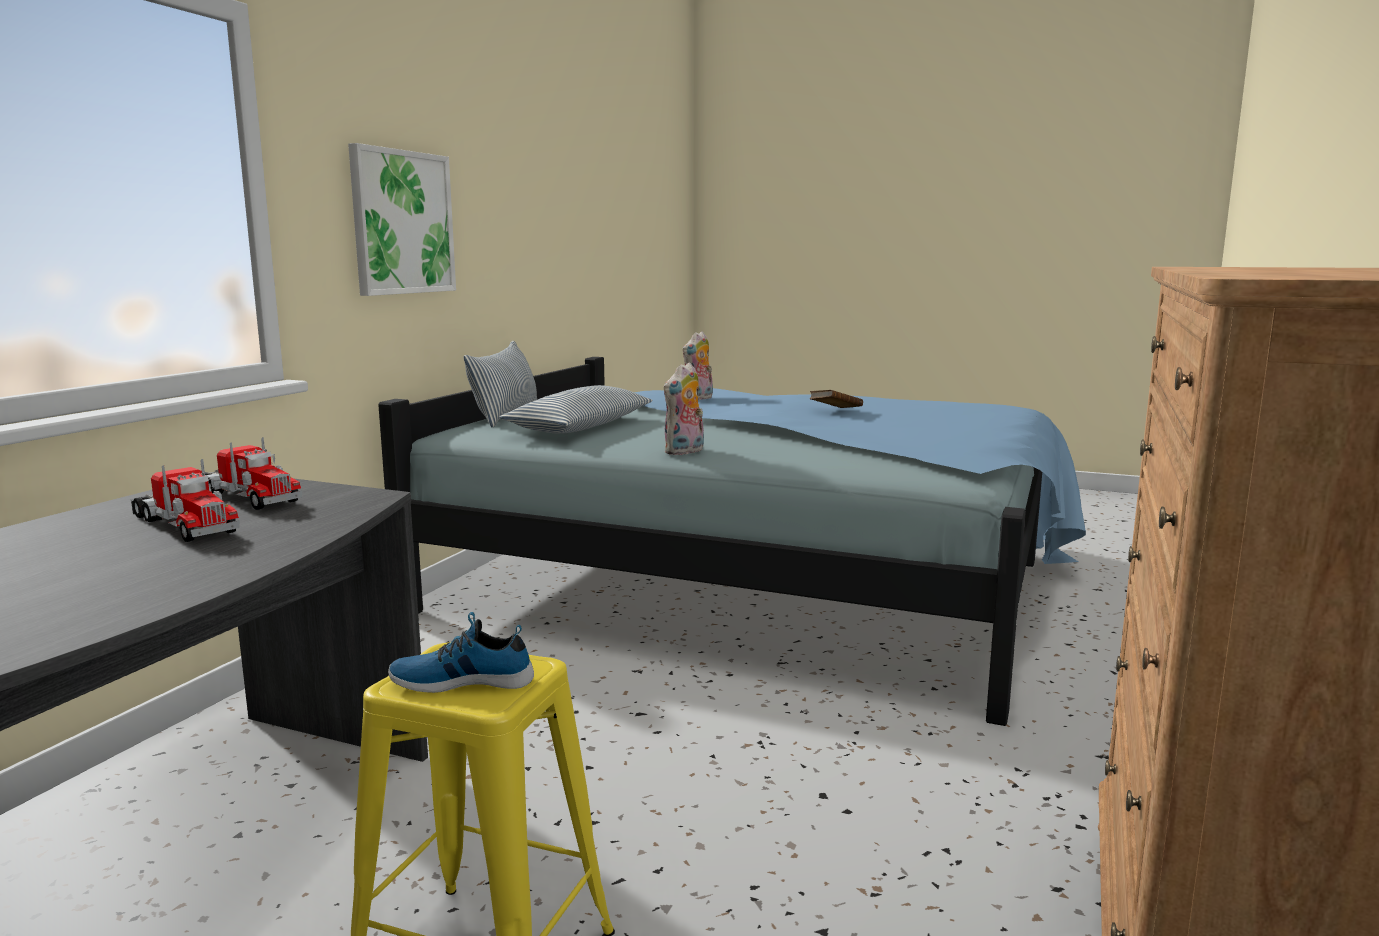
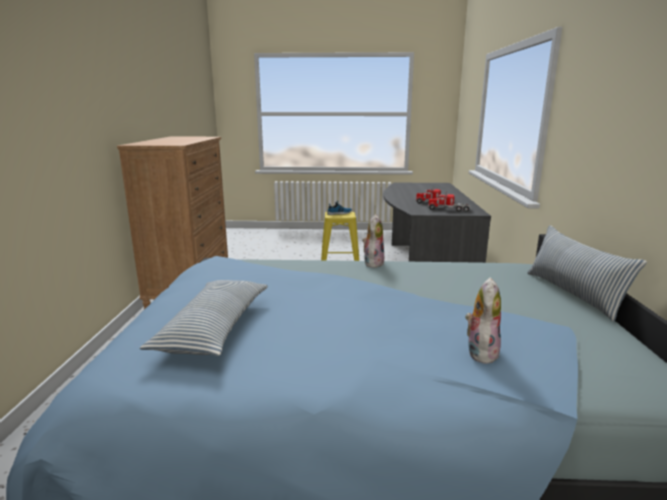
camera: 160 degrees right, 5 degrees up
picture [348,143,456,296] -> none
pillow [499,385,652,434] -> pillow moved to [139,280,268,356]
brown book [810,390,863,408] -> none

